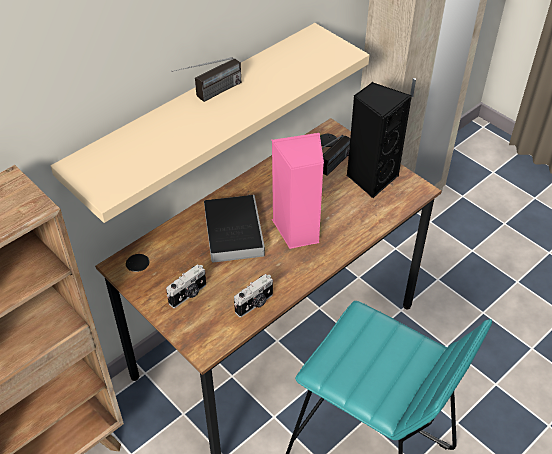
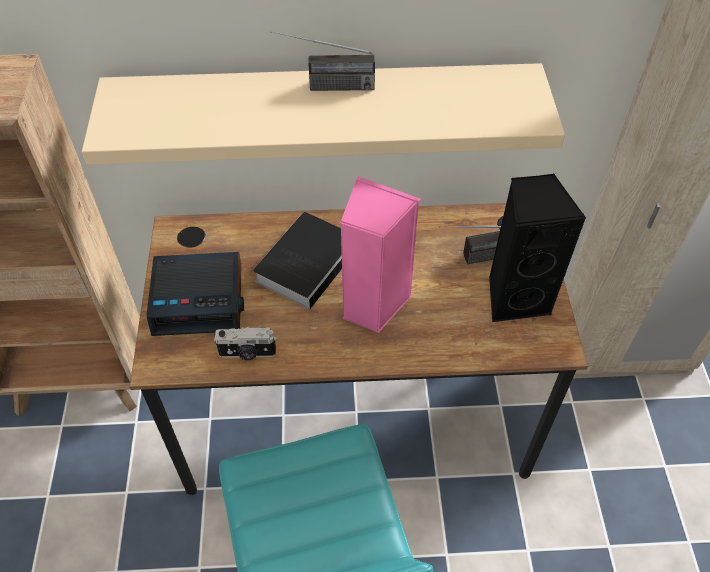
camera: 40 degrees right, 5 degrees up
camera [166,264,206,308] -> alarm clock [147,252,244,336]

